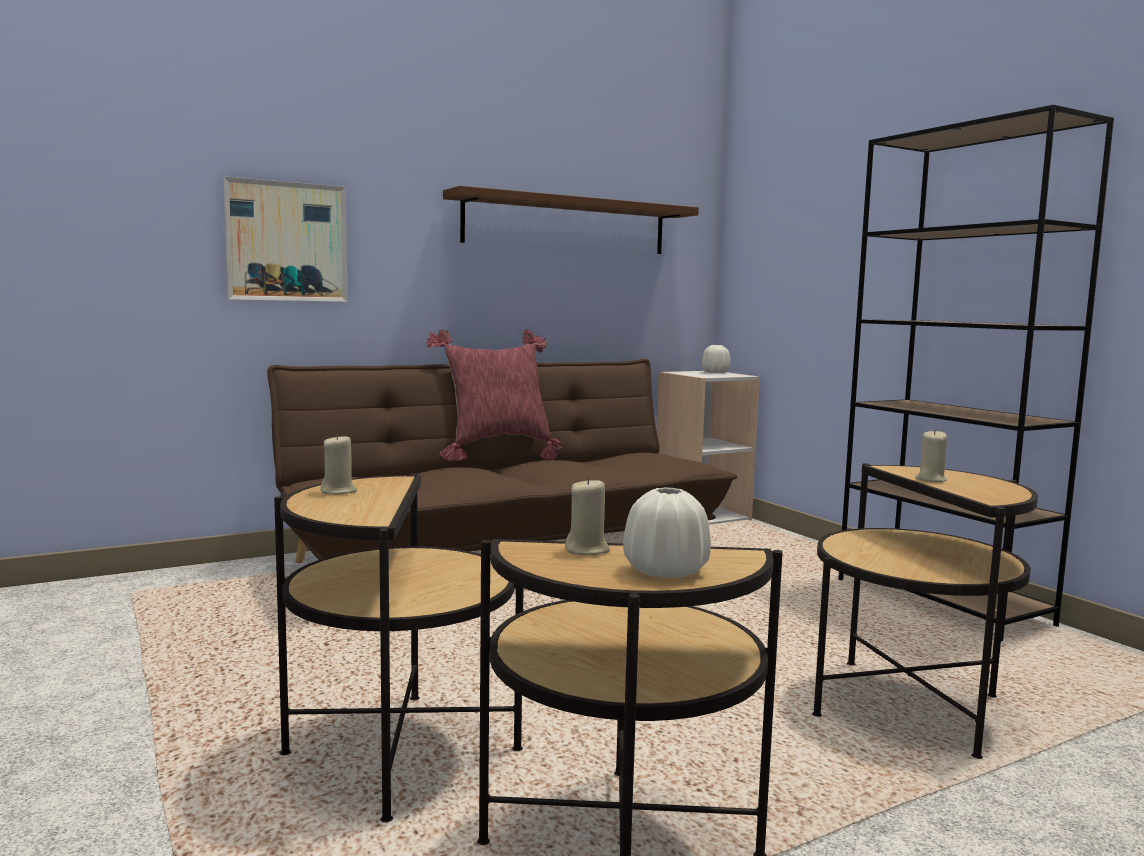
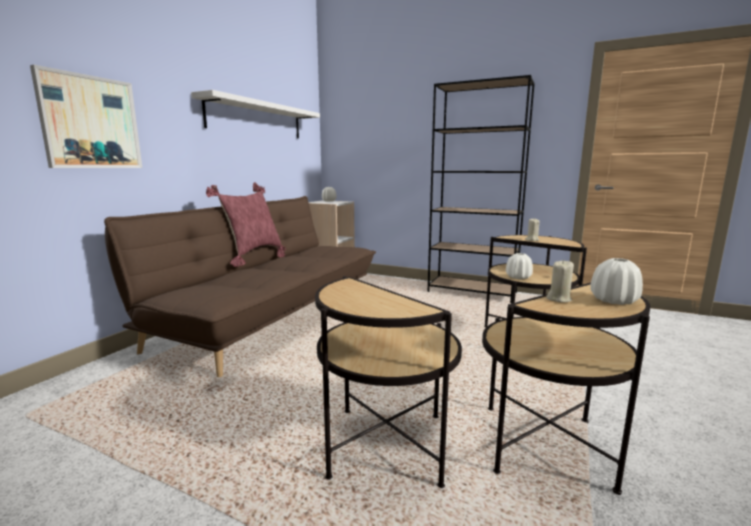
camera: 35 degrees left, 5 degrees up
beige candle [320,434,357,495] -> none
brown shelf [443,186,699,254] -> white shelf [191,90,320,138]
none -> white vase [506,253,533,279]

